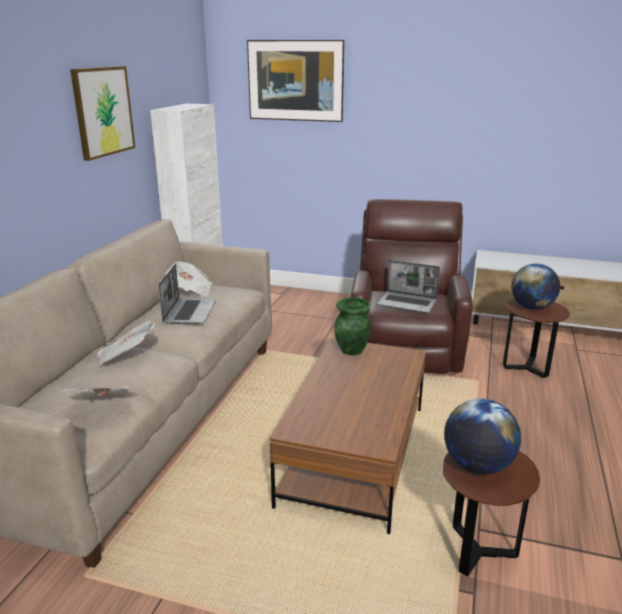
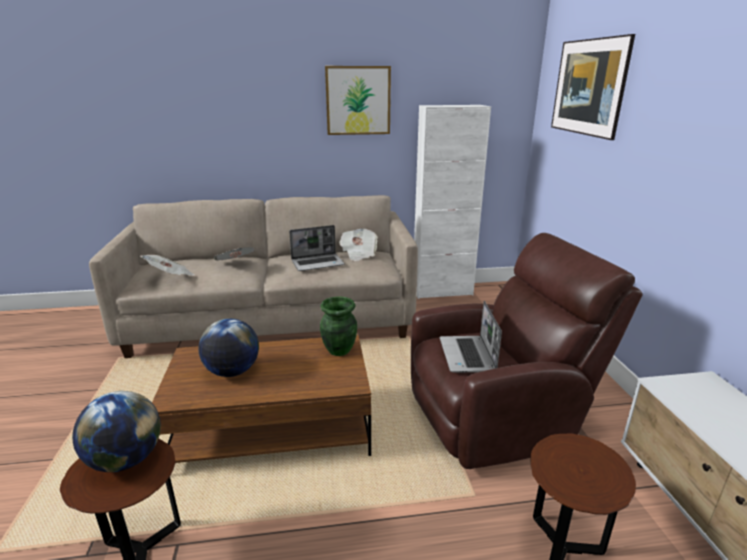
camera: 65 degrees right, 0 degrees up
globe [511,264,560,310] -> globe moved to [198,319,259,377]

